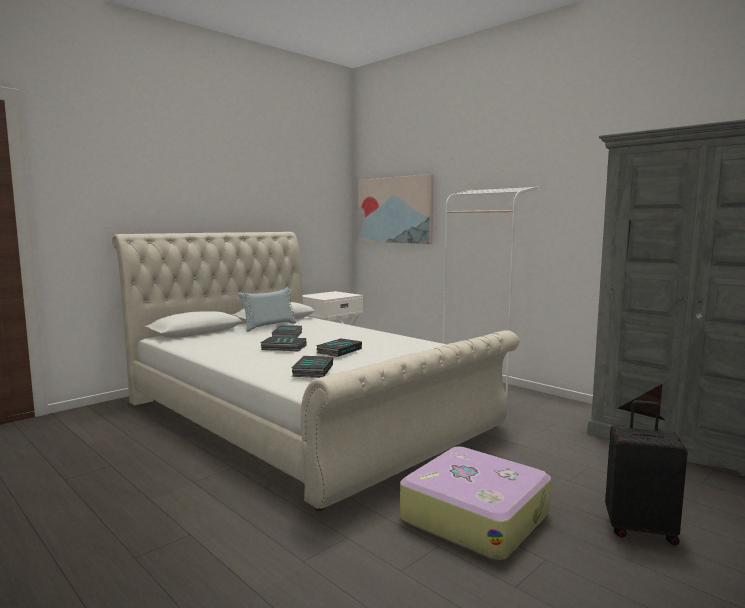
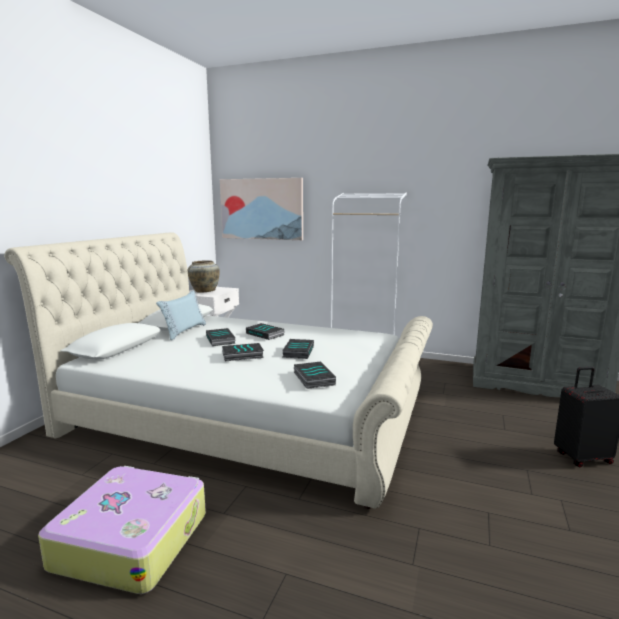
camera: 25 degrees left, 5 degrees up
suitcase [400,447,551,560] -> suitcase moved to [38,466,206,594]
none -> beige vase [188,261,220,293]
none -> book [246,323,284,340]

